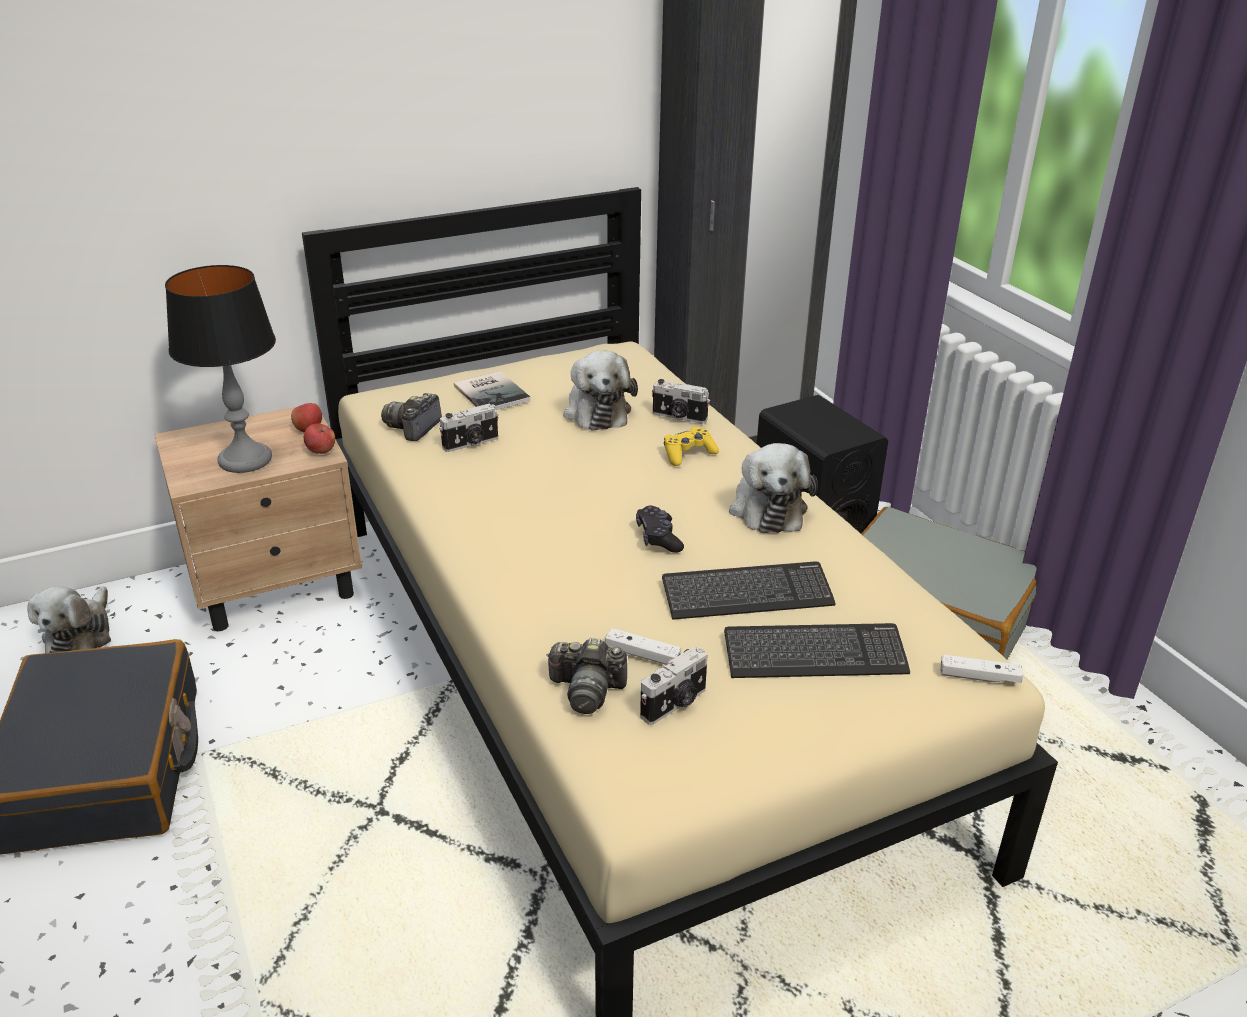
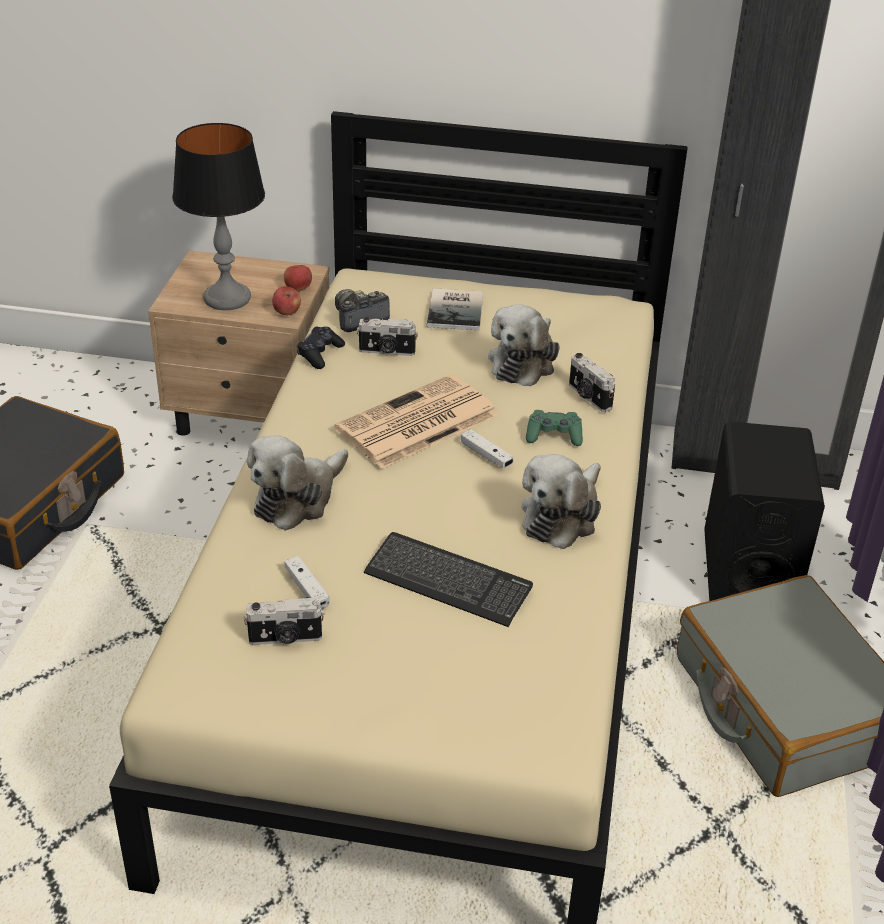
camera: 35 degrees right, 5 degrees up
plush toy [27,586,111,653] -> plush toy moved to [247,435,348,531]
camera [546,638,627,714] -> none
black game controller [636,505,684,553] -> black game controller moved to [297,327,345,369]
yellow game controller [664,427,719,466] -> green game controller [526,410,583,446]
keyboard [724,623,910,678] -> none
white game controller [940,655,1023,683] -> white game controller moved to [461,429,514,468]
none -> newspaper [334,374,498,469]

